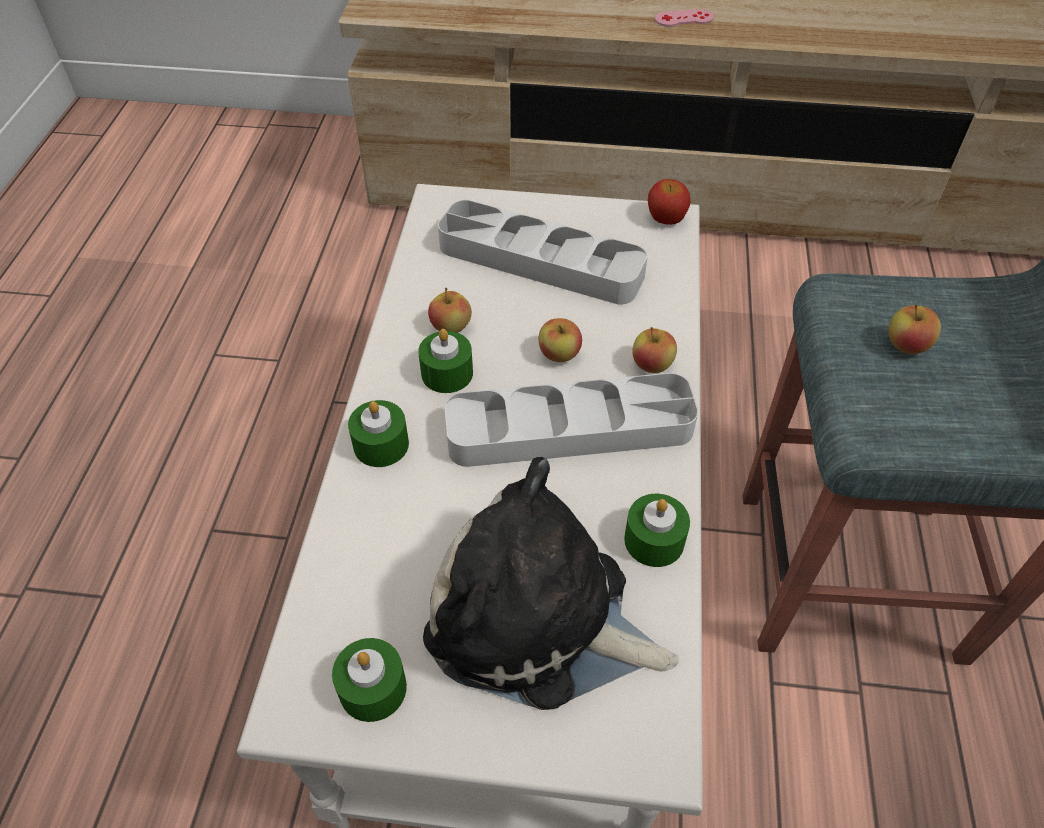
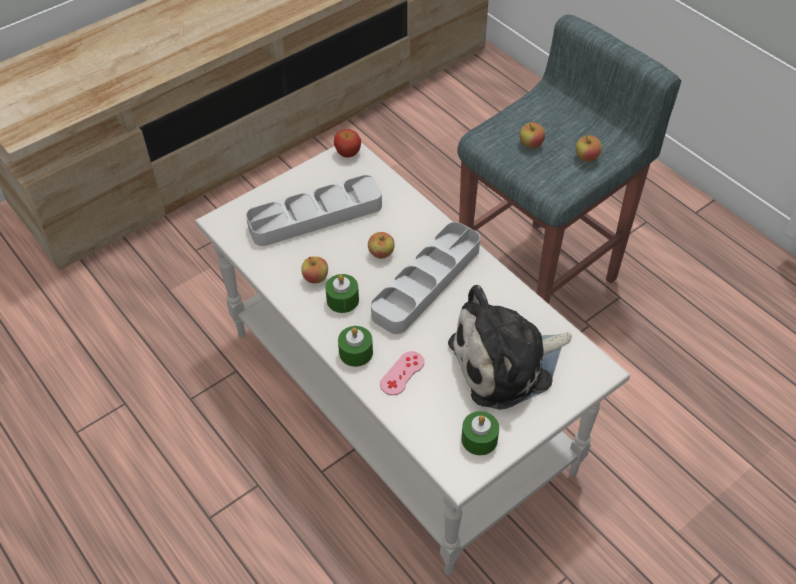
camera: 45 degrees left, 0 degrees up
green candle [624,494,690,567] -> none
apple [632,327,677,373] -> apple moved to [576,135,602,162]
pink game controller [655,9,714,27] -> pink game controller moved to [380,351,424,395]

